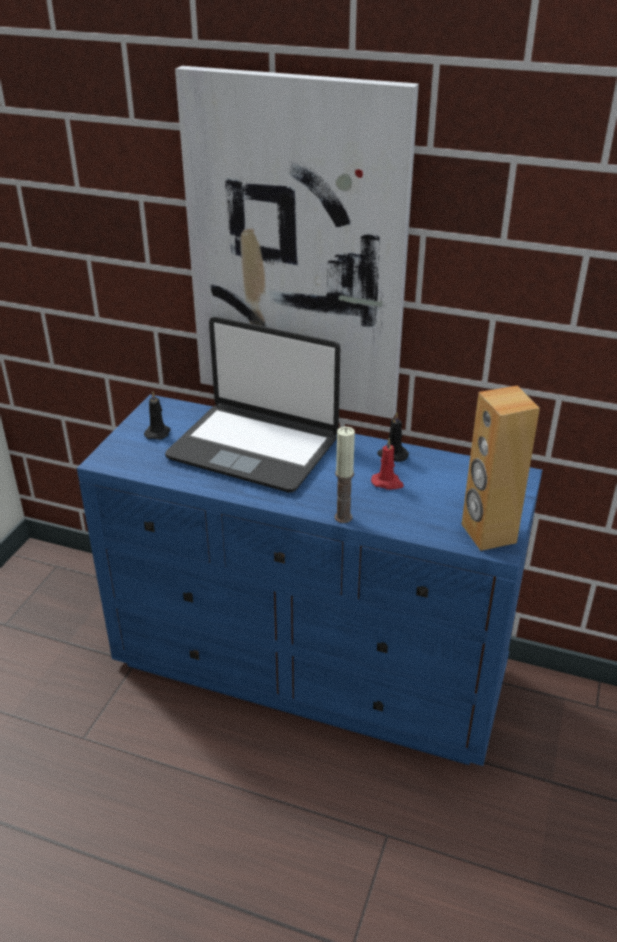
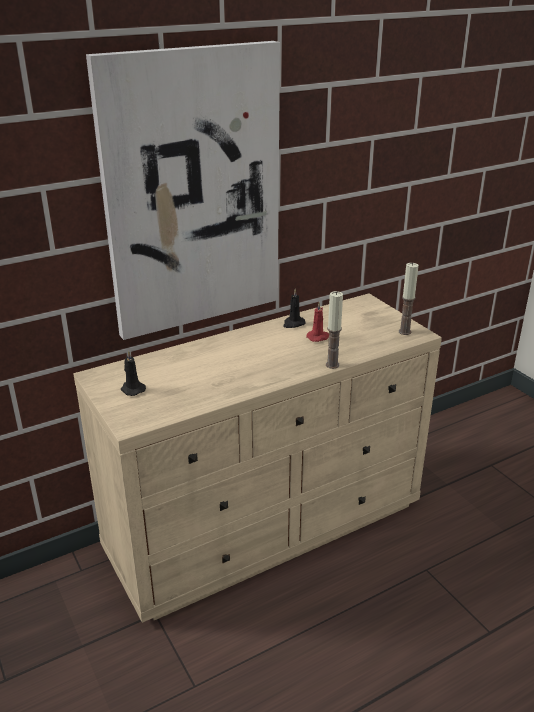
camera: 50 degrees left, 5 degrees down
blue dresser [77,394,542,766] -> beige dresser [73,293,442,623]
laptop [165,317,341,492] -> none
brown speaker [461,386,540,551] -> candle [399,262,419,335]

